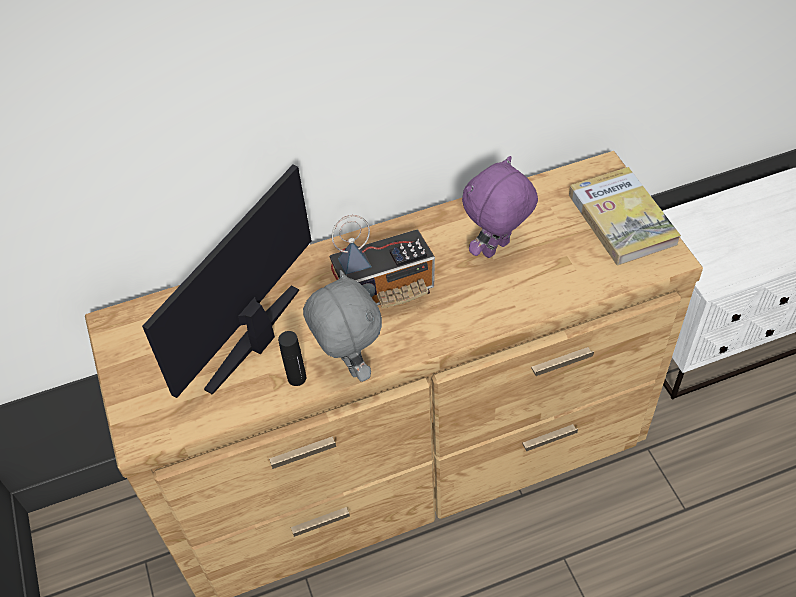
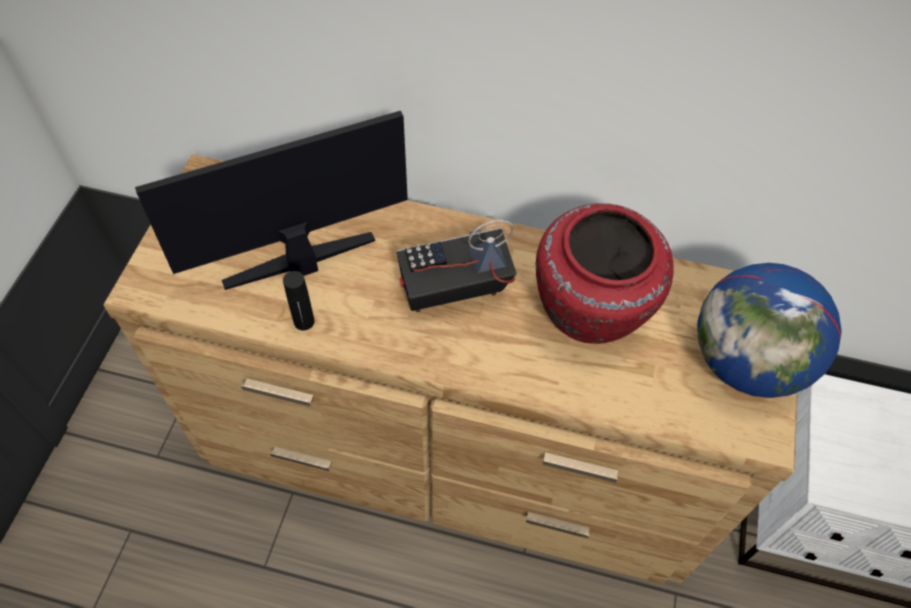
camera: 30 degrees right, 5 degrees up
grey plush toy [303,270,382,382] -> none
radio [329,215,435,308] -> radio turned 150 degrees clockwise [396,220,517,312]
purple plush toy [462,156,538,258] -> red vase [536,203,673,344]
book [569,167,681,265] -> globe [697,263,842,398]

